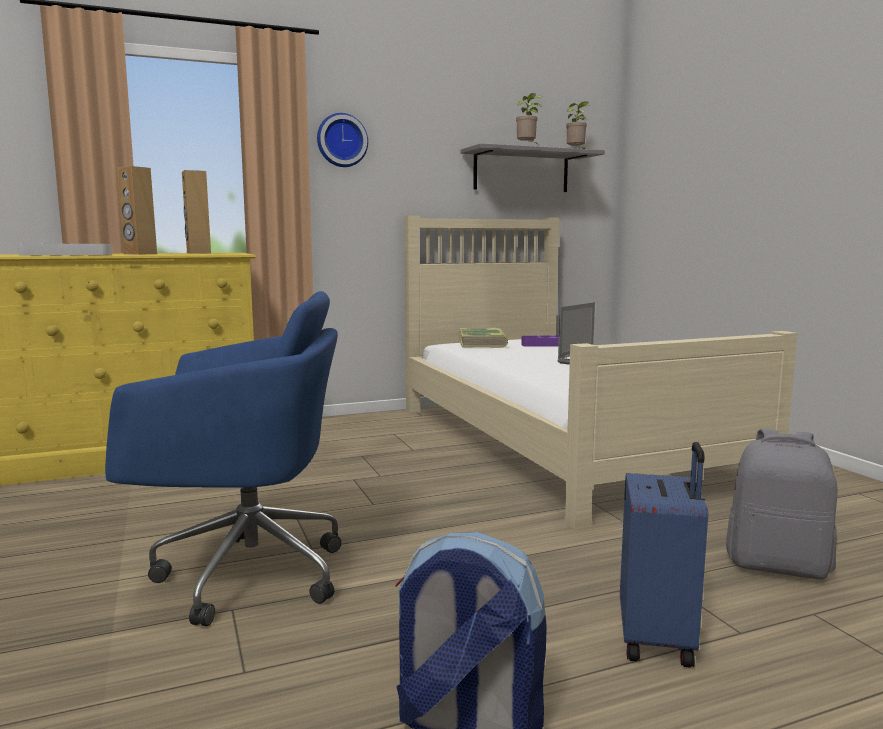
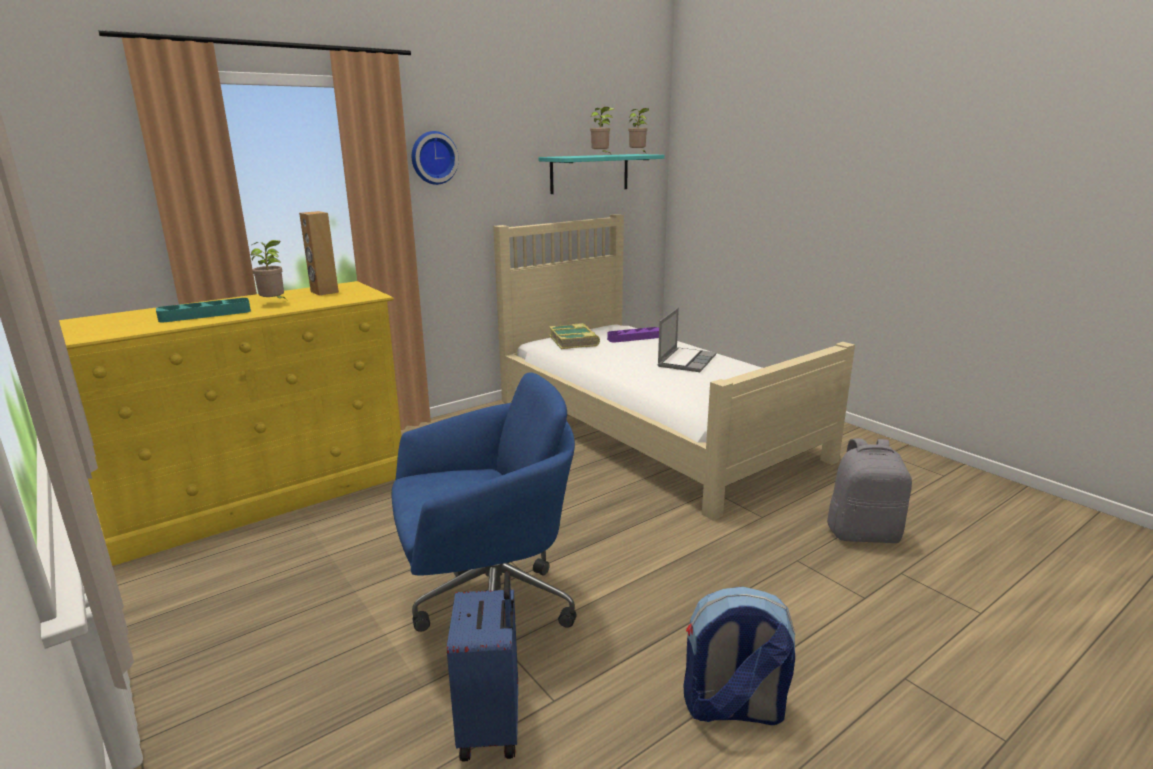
camera: 15 degrees left, 10 degrees up
grey tray [18,244,112,255] -> turquoise tray [156,298,251,322]
brown speaker [117,166,157,255] -> potted plant [251,240,287,300]
grey shelf [461,143,605,192] -> turquoise shelf [539,154,665,194]
blue suitcase [620,442,708,668] -> blue suitcase moved to [447,571,518,762]

